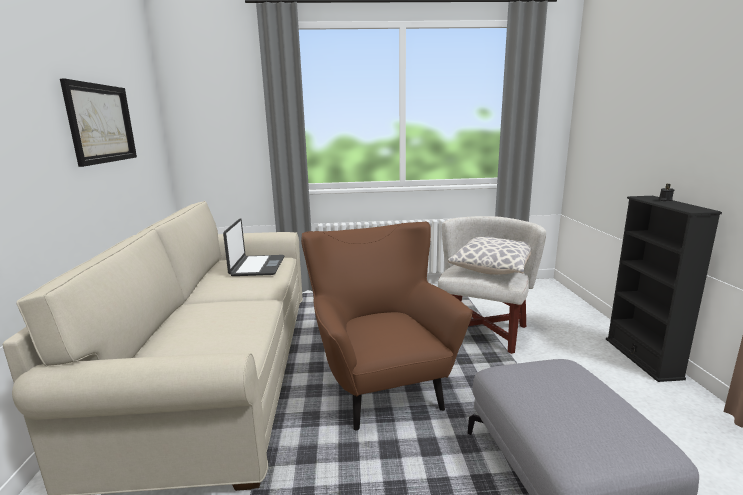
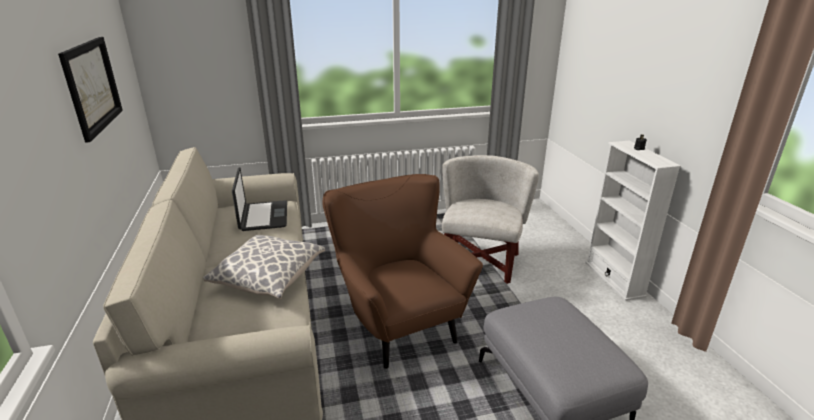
camera: 10 degrees left, 10 degrees up
pillow [448,237,531,275] -> pillow moved to [203,235,325,299]
black bookcase [606,196,722,382] -> white bookcase [585,140,681,301]

